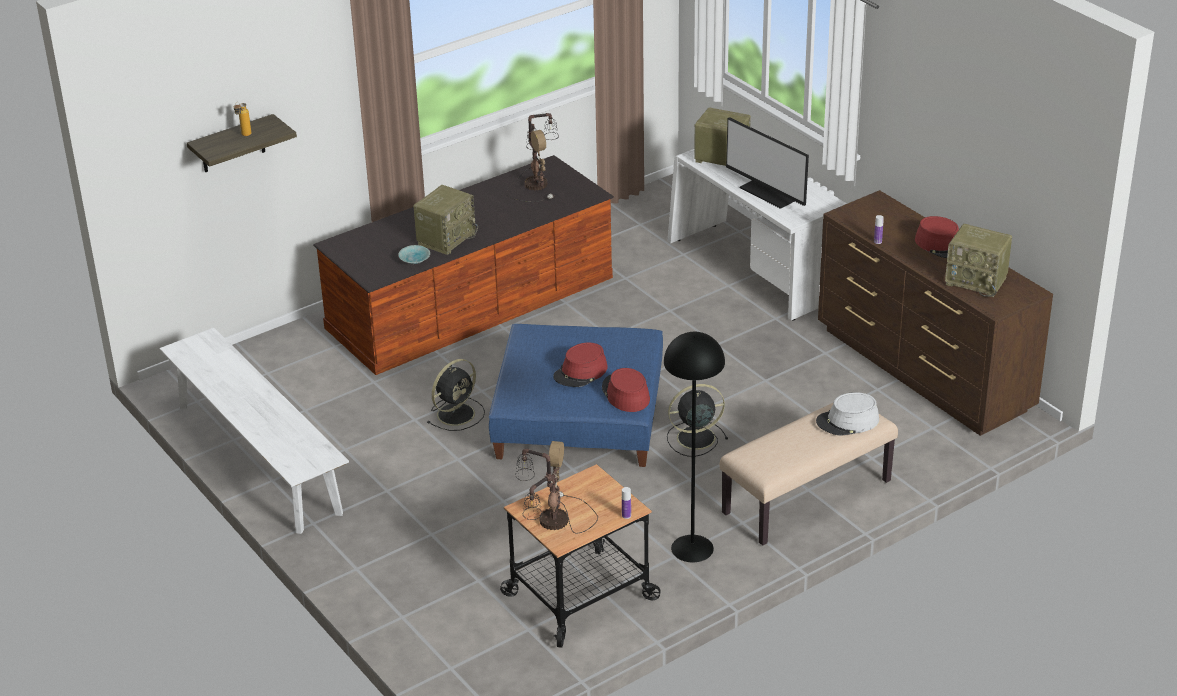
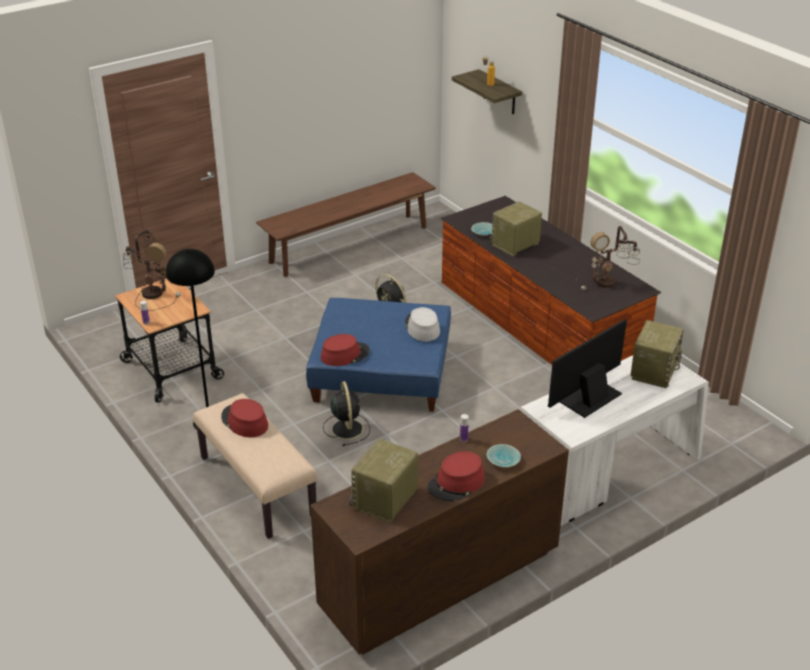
camera: 90 degrees right, 0 degrees up
white bench [159,328,349,534] -> brown bench [256,172,436,277]
radio [413,185,478,255] -> radio turned 105 degrees clockwise [489,201,542,256]
red hat [553,343,608,387] -> red hat moved to [221,399,268,437]
grey hat [816,392,879,436] -> grey hat moved to [405,307,440,341]
none -> turquoise bowl [487,444,521,467]

